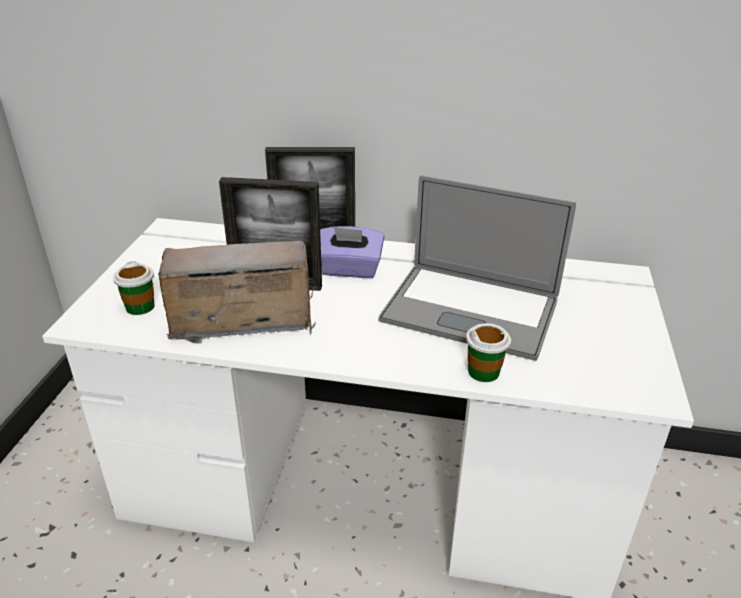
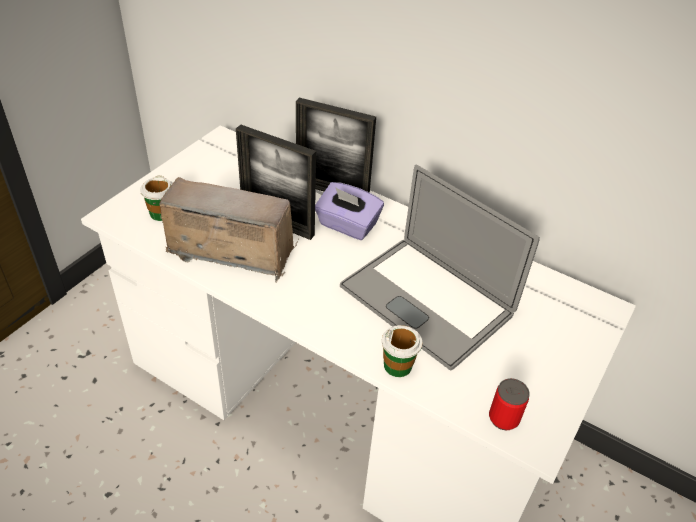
camera: 20 degrees right, 10 degrees up
none -> can [489,378,529,430]

